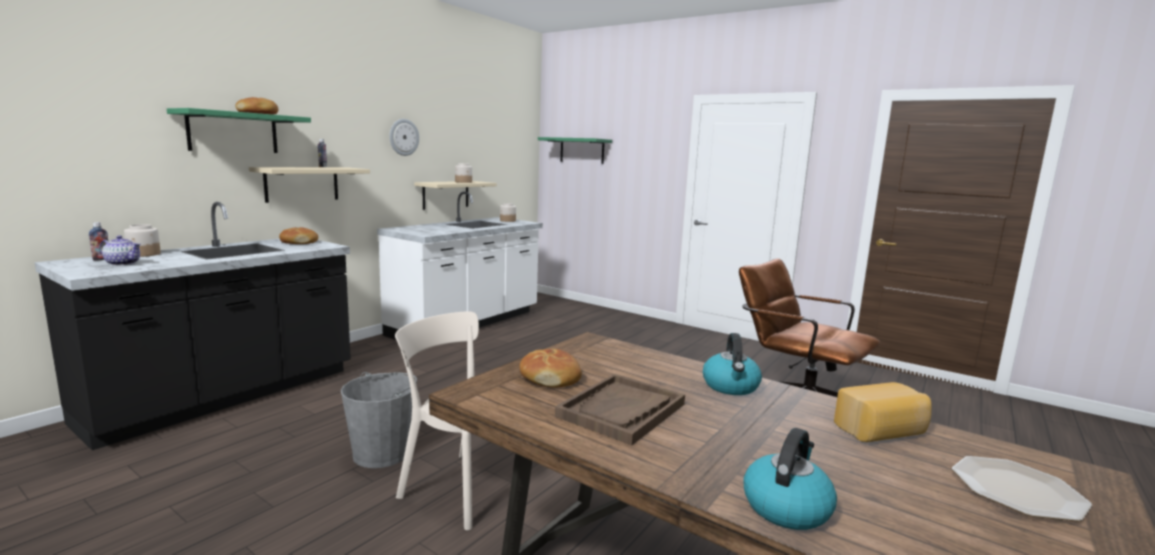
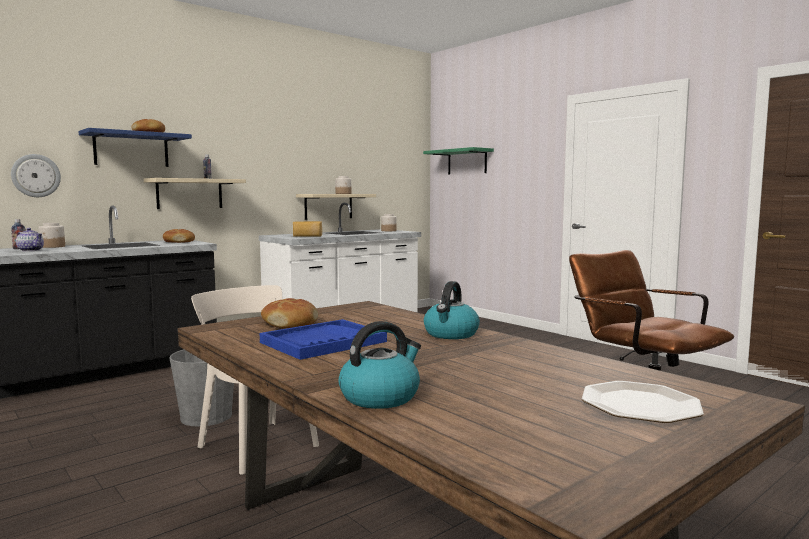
camera: 15 degrees right, 5 degrees down
green shelf [167,108,311,153] -> blue shelf [78,128,192,167]
wall clock [389,119,419,156] -> wall clock moved to [11,154,61,197]
brown tray [555,374,685,445] -> blue tray [260,319,387,360]
bread [834,382,932,442] -> bread moved to [293,221,322,237]

